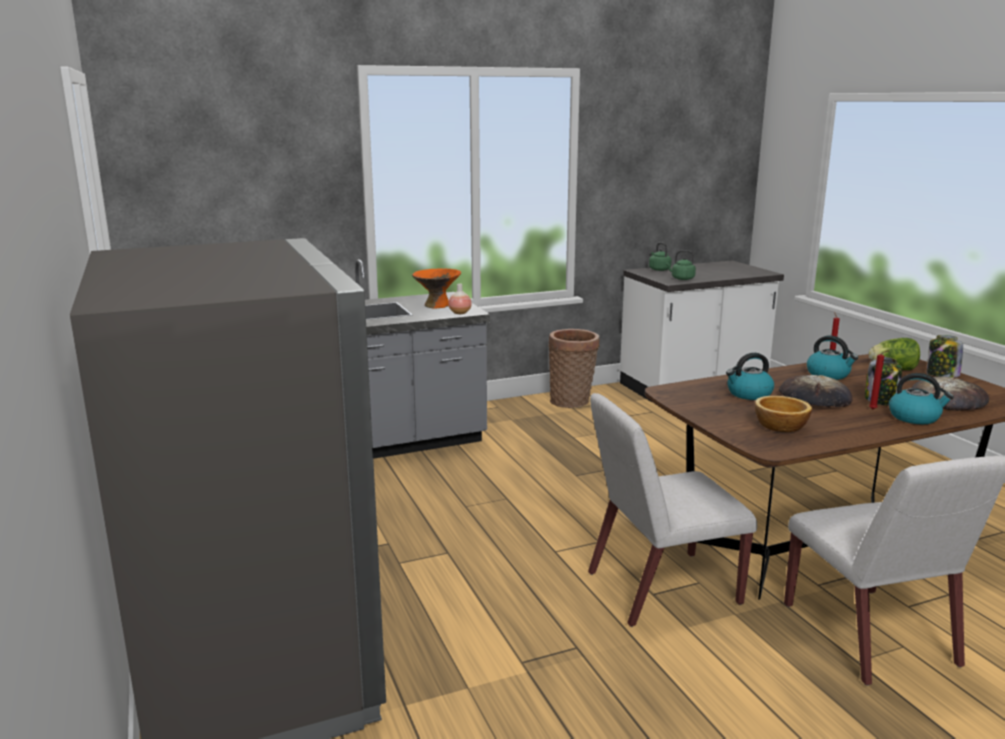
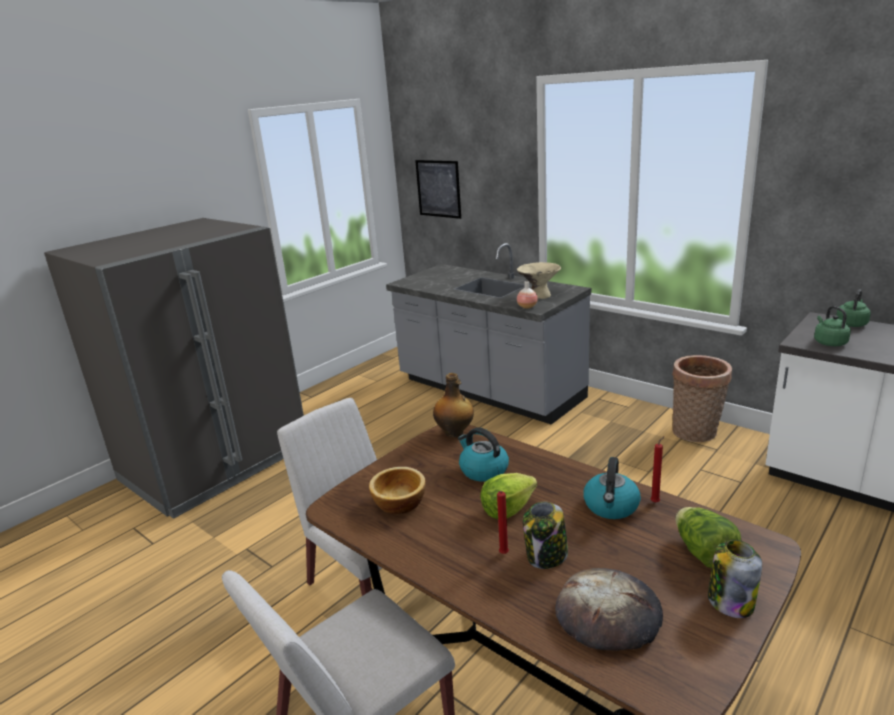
camera: 65 degrees right, 5 degrees up
orange bowl [412,269,461,308] -> beige bowl [517,262,561,299]
bread [779,375,852,407] -> lettuce [480,473,537,519]
kettle [889,373,954,424] -> none
none -> picture [415,160,461,219]
none -> bottle [433,373,474,437]

